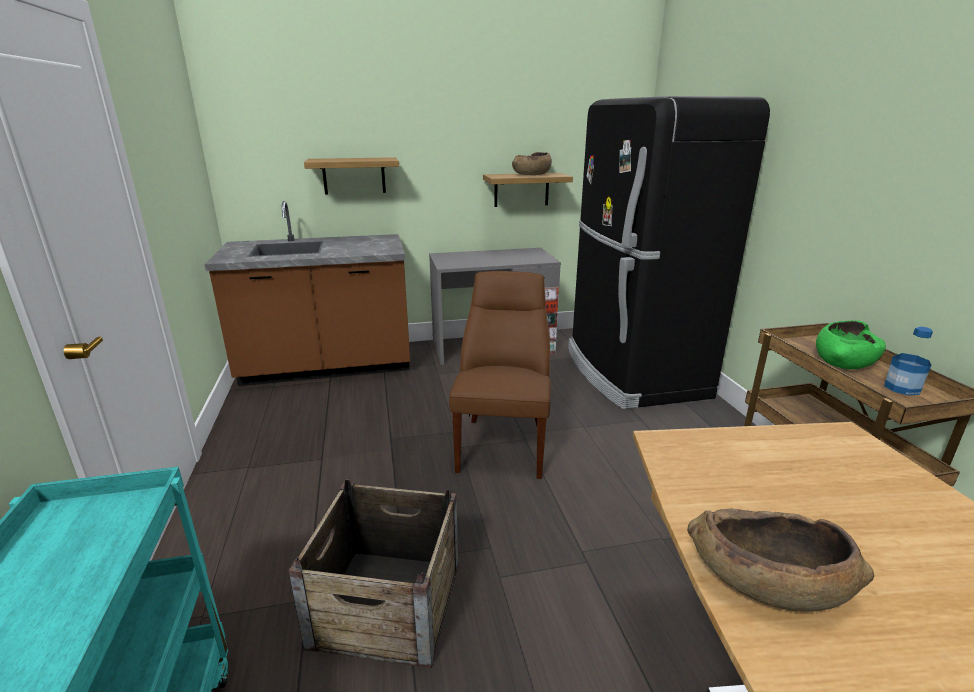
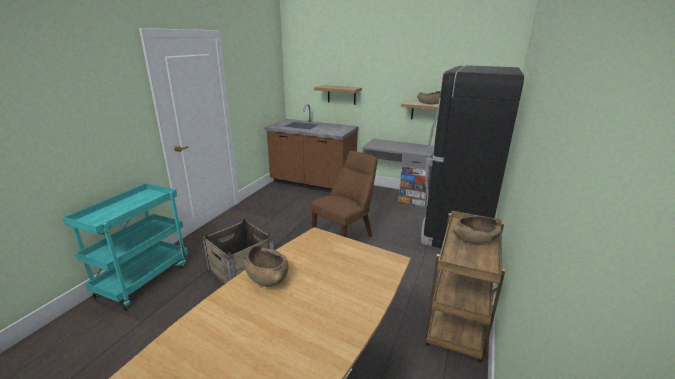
camera: 35 degrees right, 0 degrees up
green bowl [816,320,886,369] -> brown bowl [453,216,502,244]
bottle [884,326,933,395] -> none

